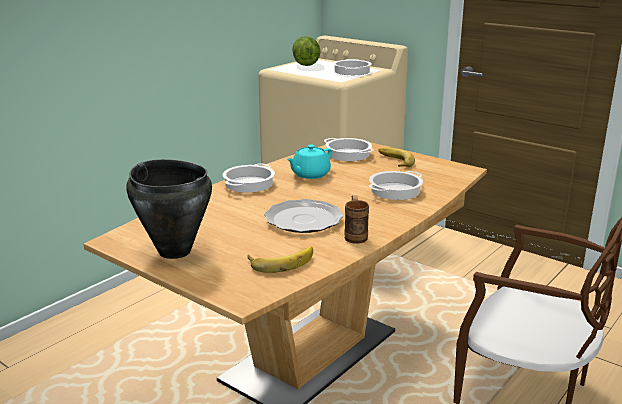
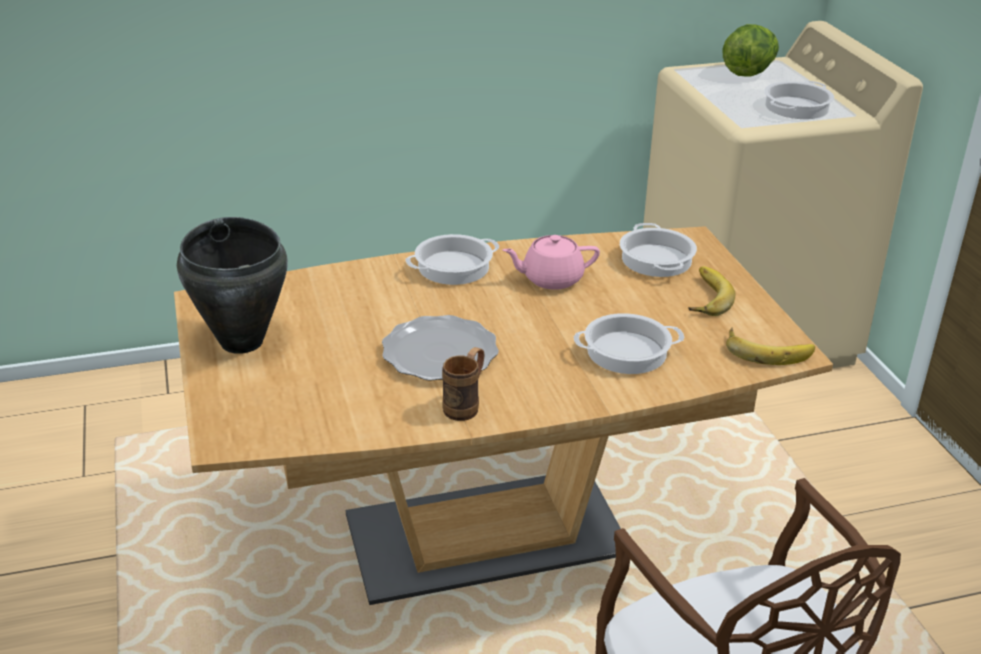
camera: 35 degrees right, 10 degrees up
banana [247,247,313,273] -> banana moved to [726,327,815,365]
turquoise teapot [286,145,332,179] -> pink teapot [503,235,600,290]

